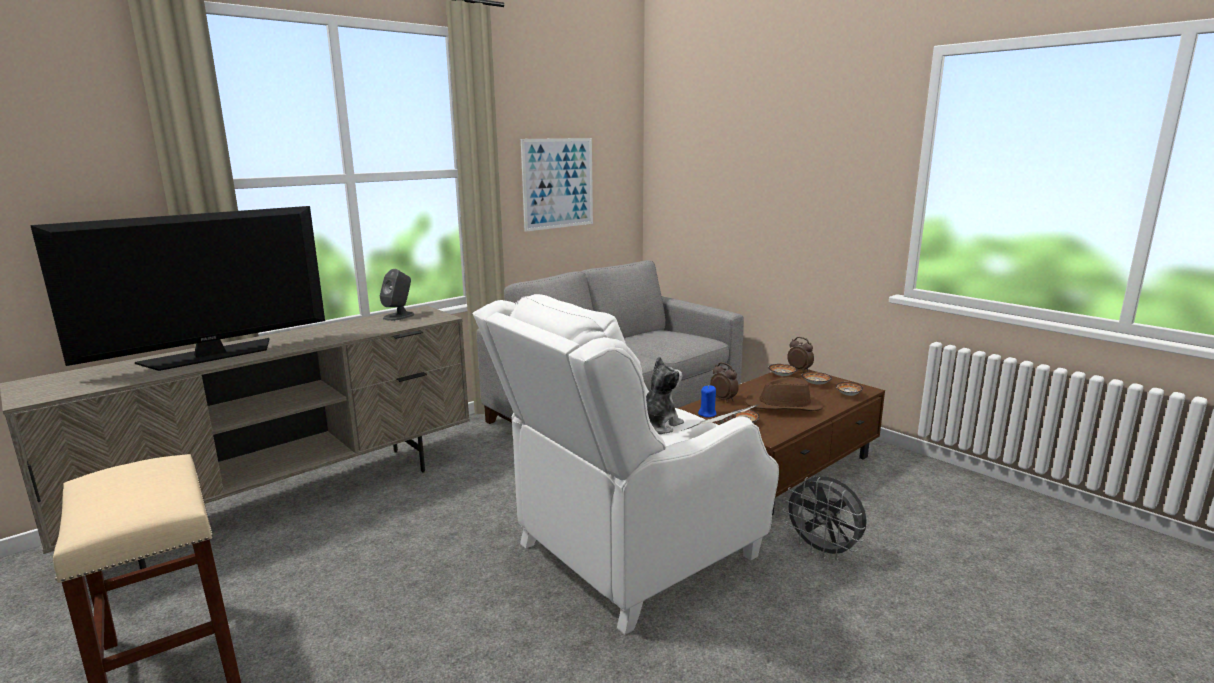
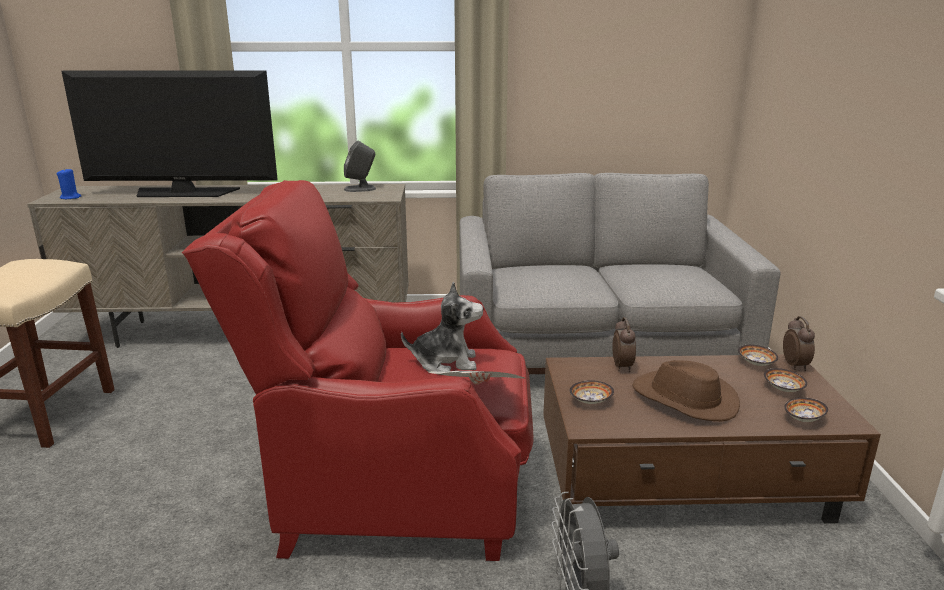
camera: 40 degrees right, 5 degrees up
white armchair [472,294,779,635] -> red armchair [182,180,533,561]
picture [521,138,593,232] -> none
blue candle [698,385,716,417] -> blue candle moved to [56,168,82,199]

